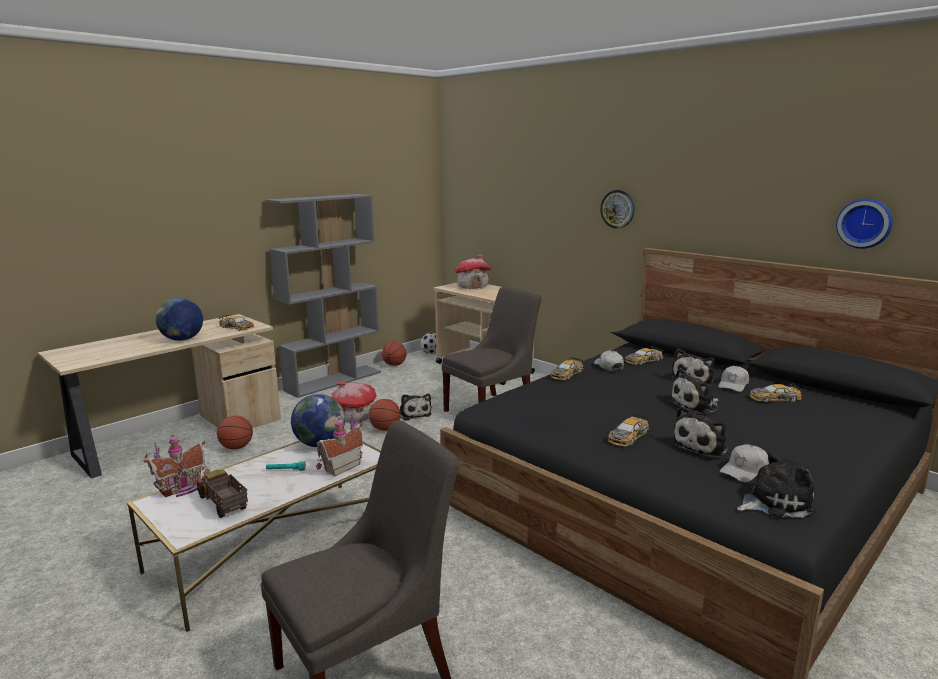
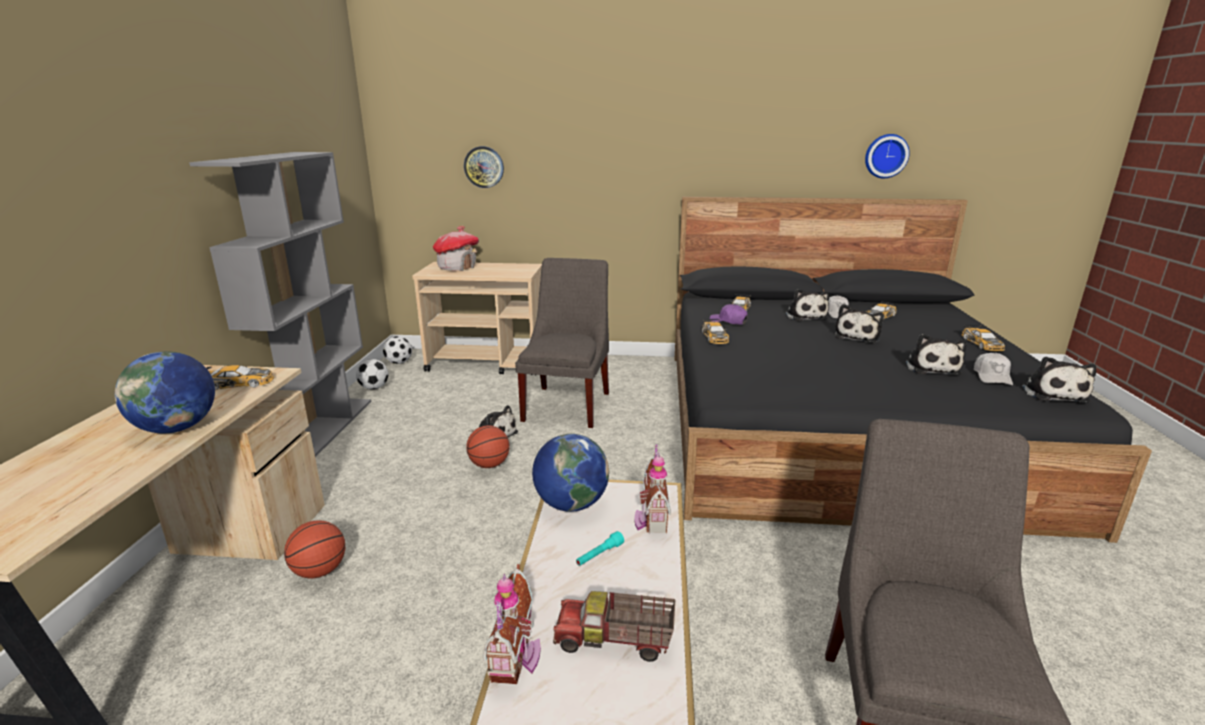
camera: 40 degrees left, 5 degrees up
toy house [332,382,376,422] -> none
basketball [382,341,407,366] -> football [356,359,388,389]
white cap [594,350,624,371] -> purple cap [710,304,748,325]
wall clock [600,190,635,229] -> wall clock moved to [464,146,504,188]
toy car [608,413,649,446] -> toy car moved to [962,325,1005,351]
plush toy [737,452,816,518] -> plush toy turned 150 degrees clockwise [1021,356,1096,403]

